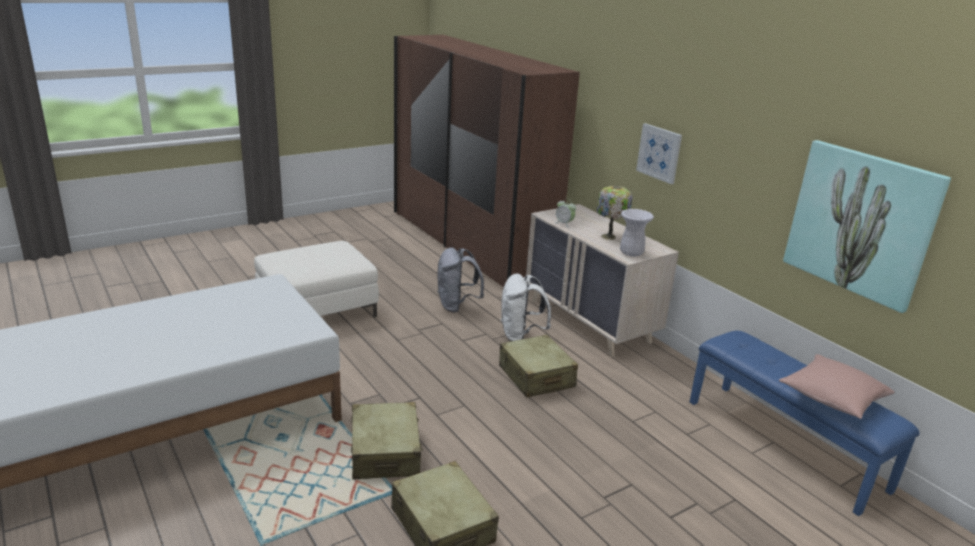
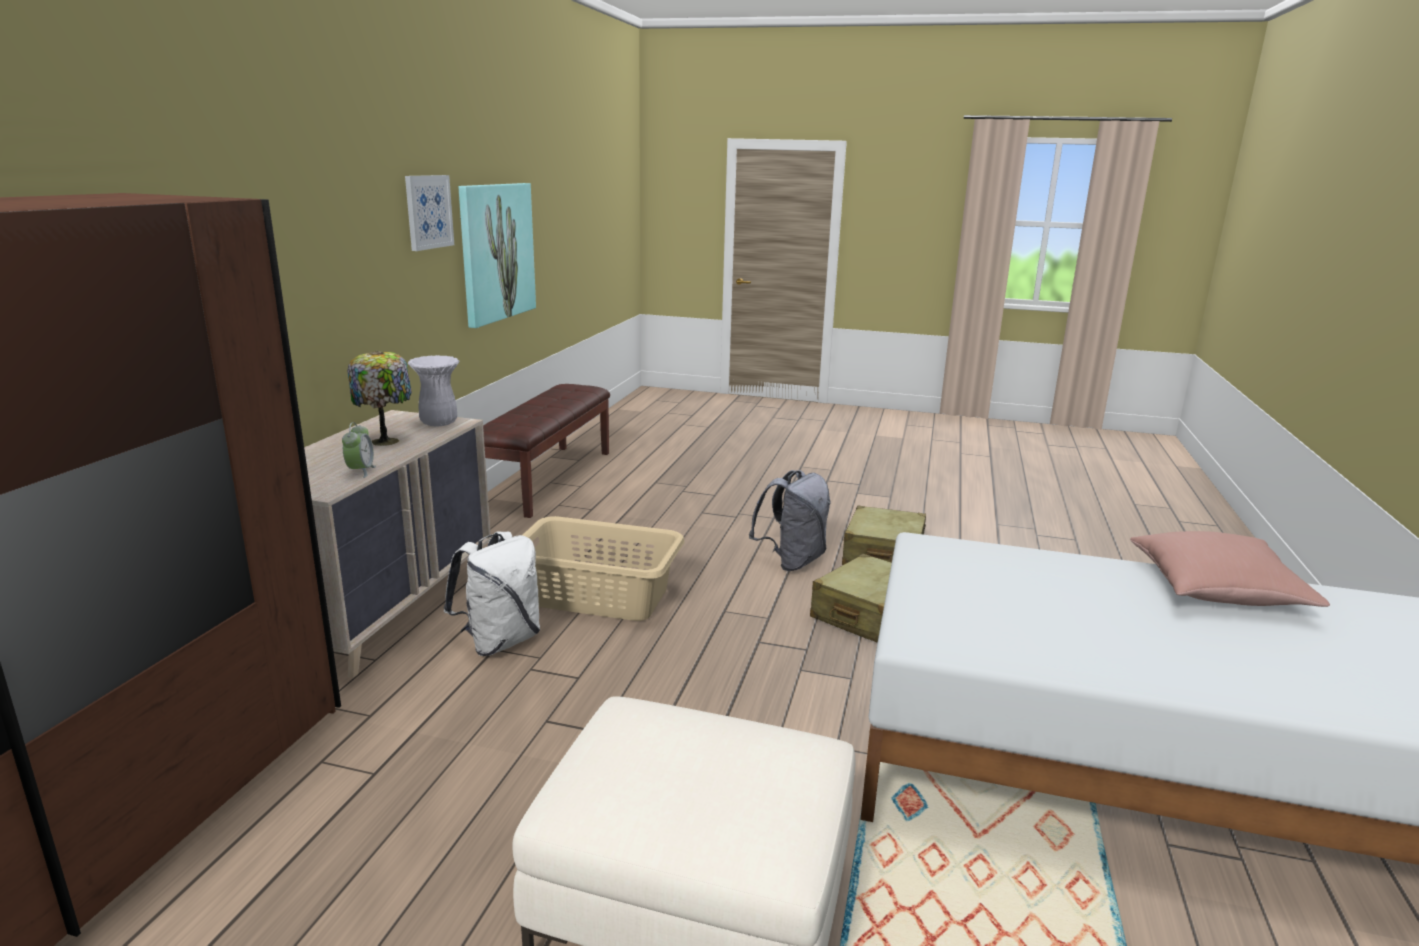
camera: 130 degrees left, 5 degrees down
grey backpack [437,247,484,313] -> grey backpack moved to [749,470,830,571]
beige suitcase [499,335,578,398] -> beige laundry basket [522,516,685,621]
picture [636,123,682,184] -> picture moved to [405,175,454,251]
blue bench [690,331,920,516] -> brown bench [483,384,610,518]
pink pillow [779,354,895,419] -> pink pillow moved to [1130,531,1330,607]

